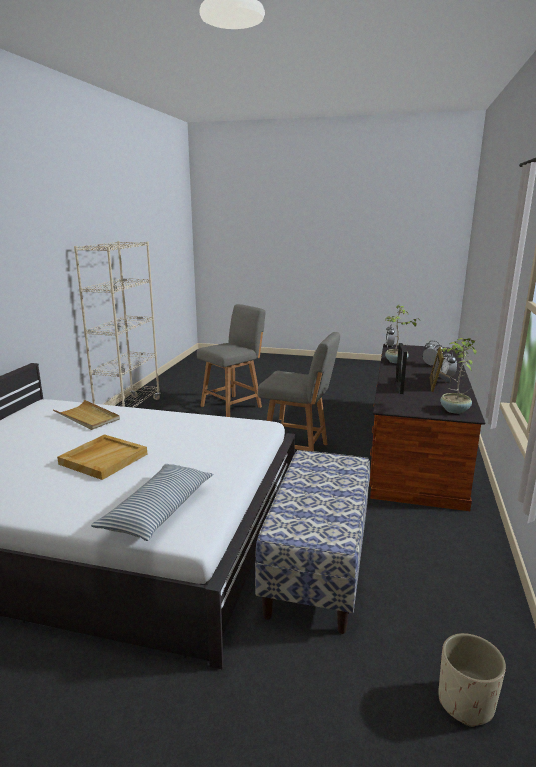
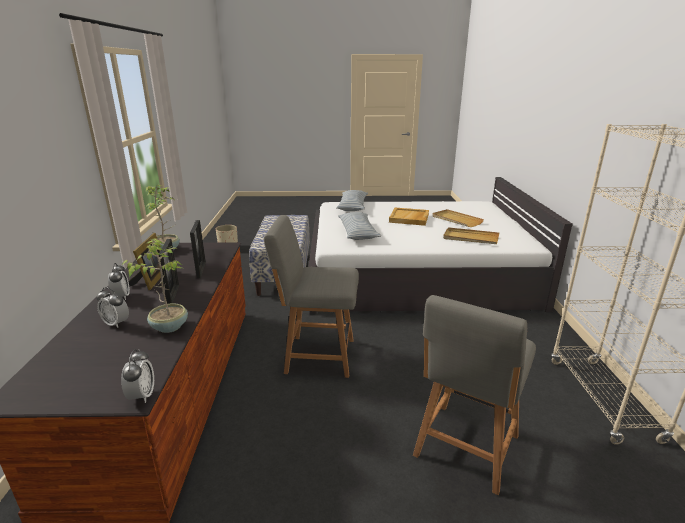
camera: 165 degrees right, 5 degrees up
none -> picture frame [159,239,179,304]
none -> pillow [338,212,381,240]
none -> beige tray [432,209,484,227]

